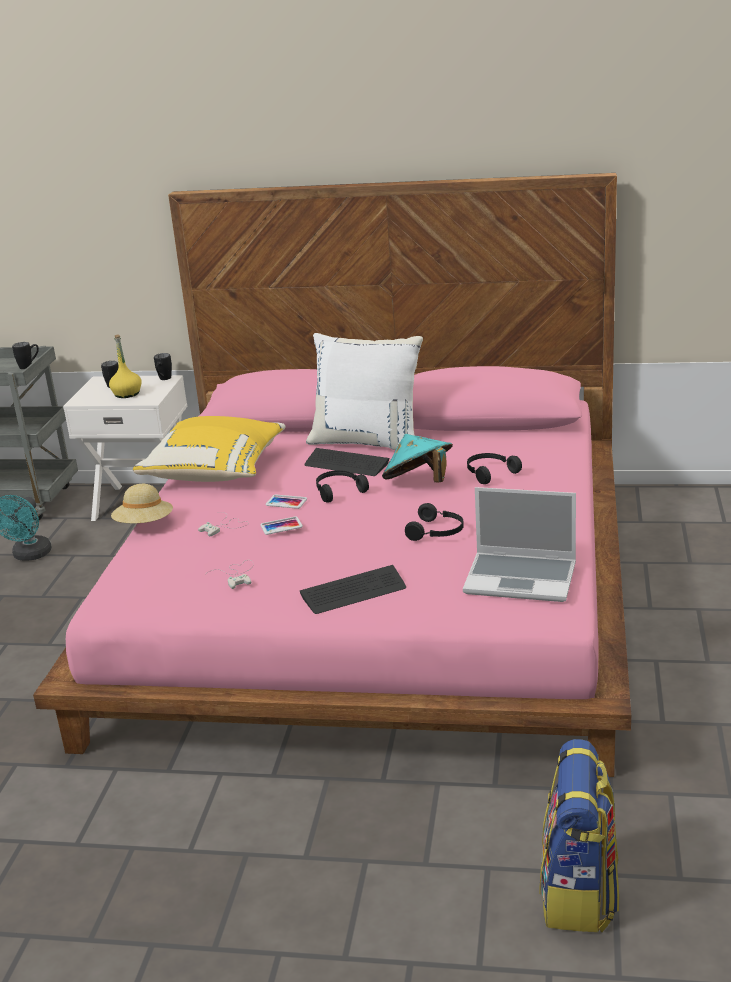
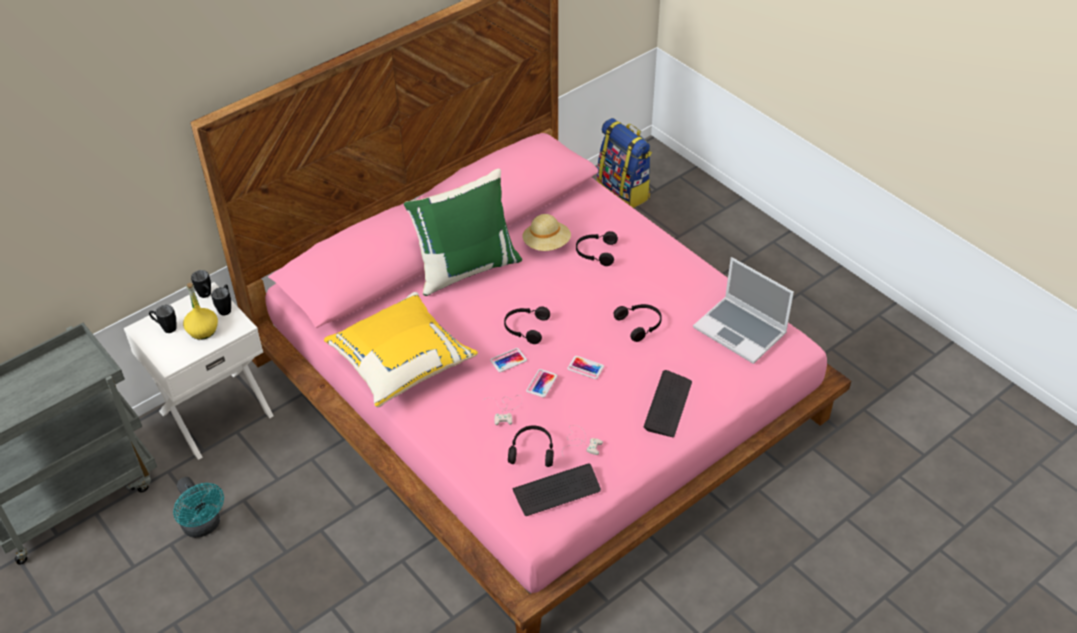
camera: 50 degrees left, 20 degrees up
black mug [12,342,39,369] -> black mug moved to [211,285,231,315]
beige hat [111,484,173,523] -> beige hat moved to [522,214,571,251]
keyboard [304,448,390,476] -> keyboard moved to [513,463,601,516]
white pillow [306,333,423,450] -> green pillow [404,169,522,296]
turquoise hat [382,434,453,482] -> none
laptop [463,487,576,602] -> laptop turned 75 degrees clockwise [693,257,794,364]
backpack [540,739,619,932] -> backpack moved to [597,118,652,208]
none -> black headphones [508,425,554,467]
none -> phone [567,356,604,379]

